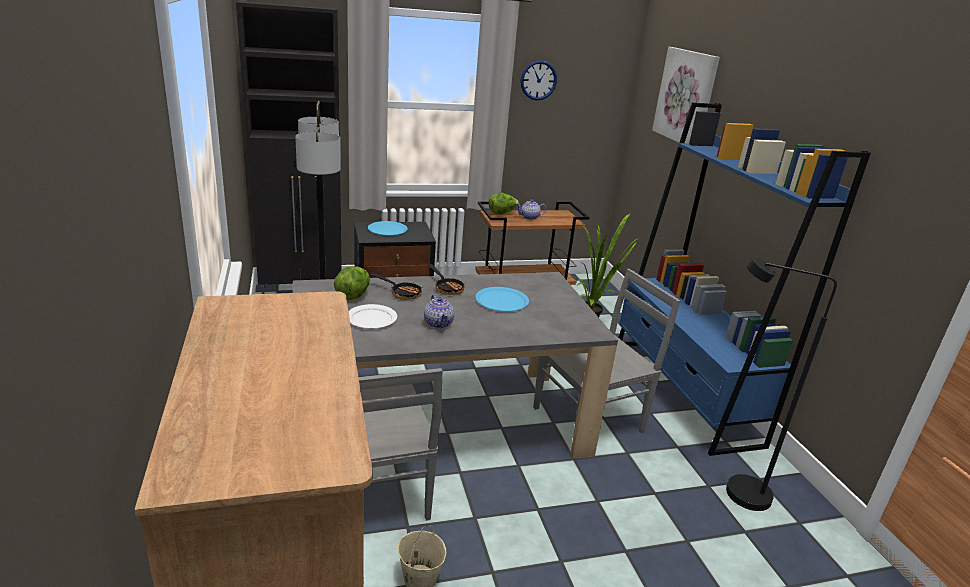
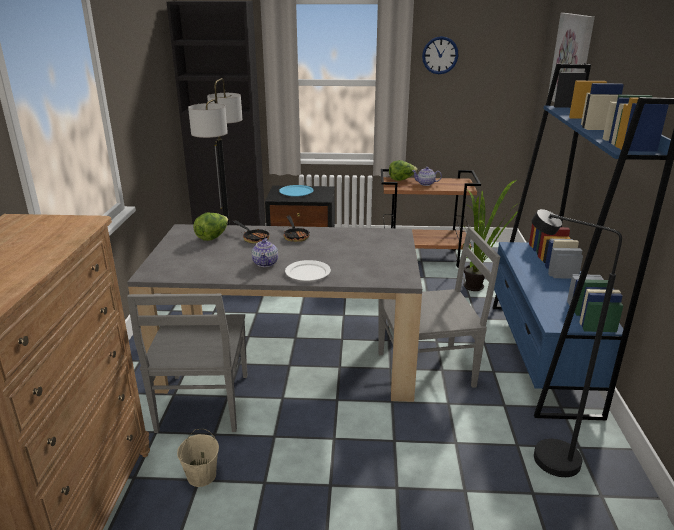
camera: 20 degrees right, 0 degrees up
white plate [349,304,397,329] -> white plate moved to [285,260,331,281]
blue plate [475,287,529,311] -> none

